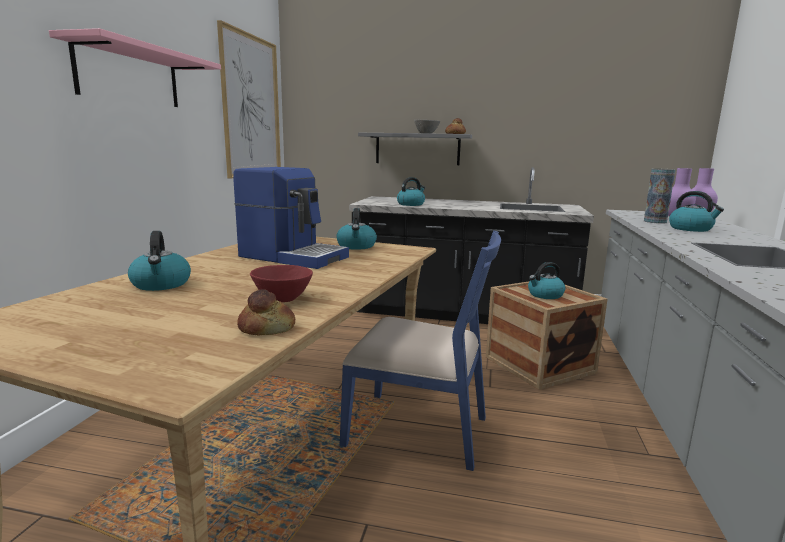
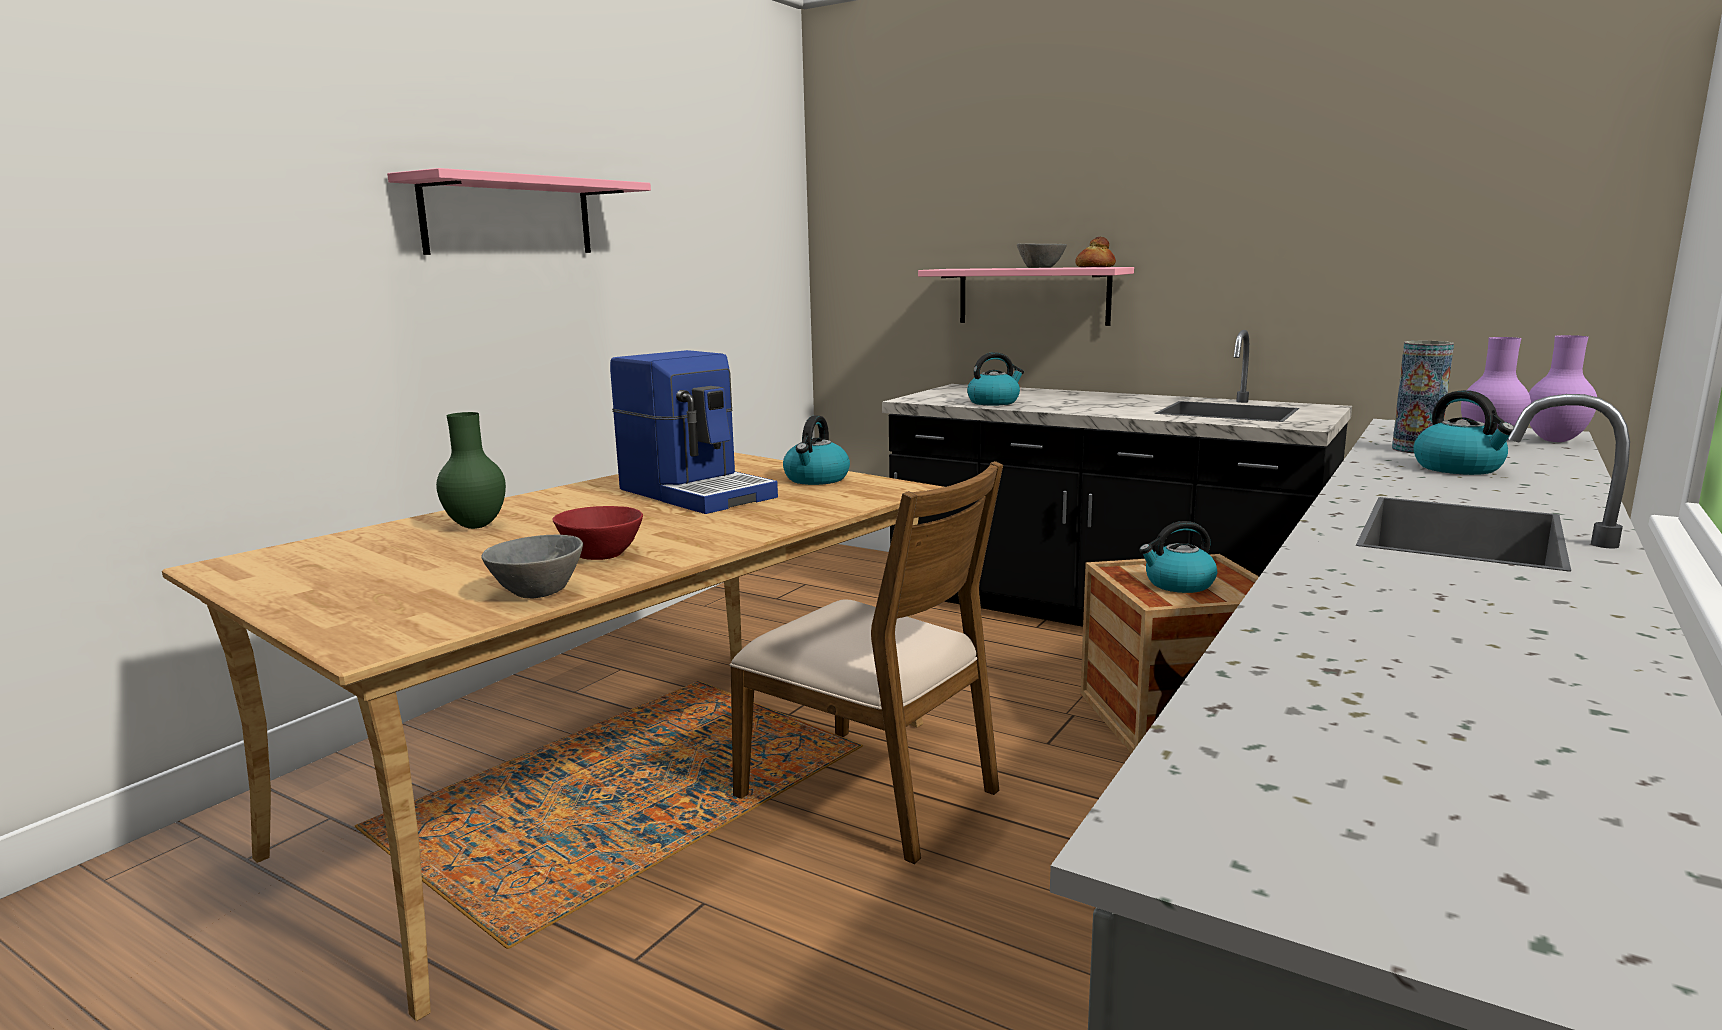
camera: 20 degrees right, 0 degrees up
kettle [128,231,191,291] -> green vase [436,412,506,529]
picture [217,20,281,179] -> none
bread [237,289,295,335] -> grey bowl [482,535,583,598]
blue chair [340,230,501,471] -> brown chair [730,461,1003,864]
grey shelf [358,133,472,165] -> pink shelf [918,267,1134,326]

